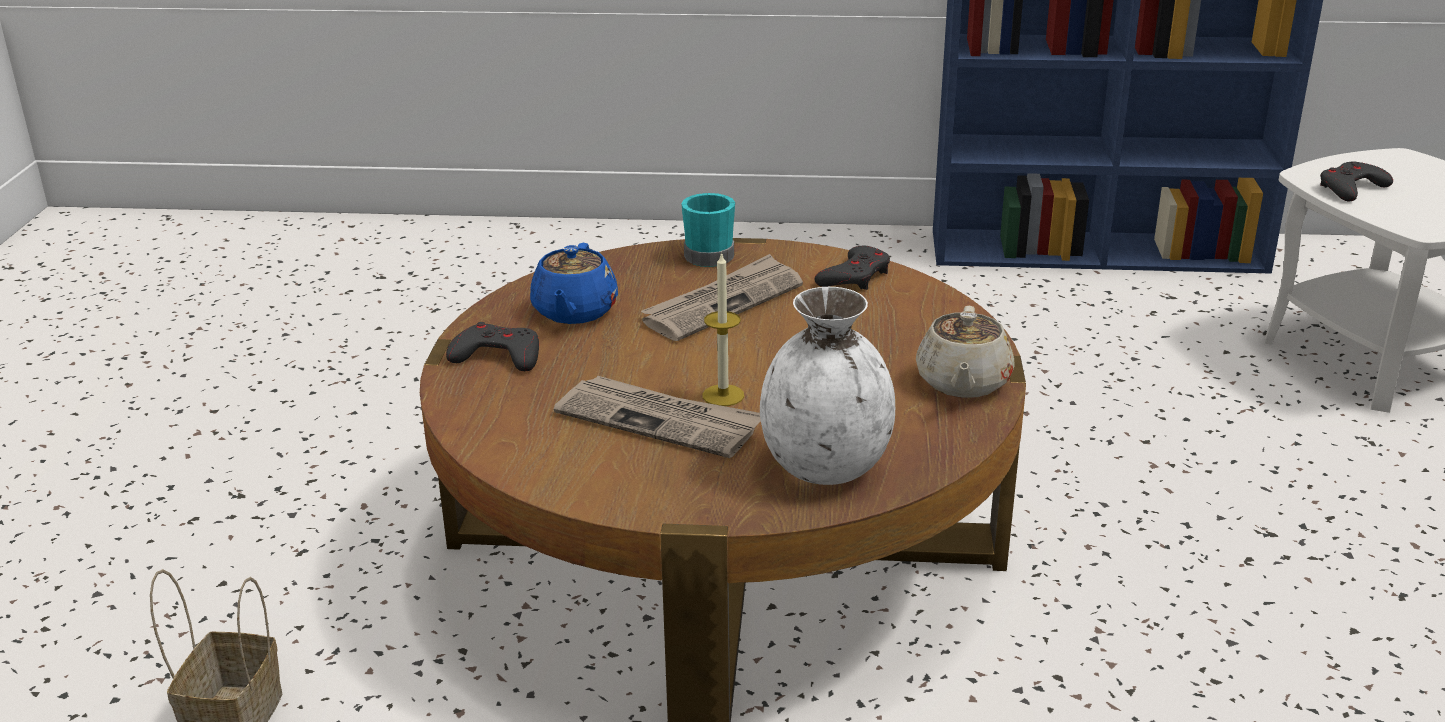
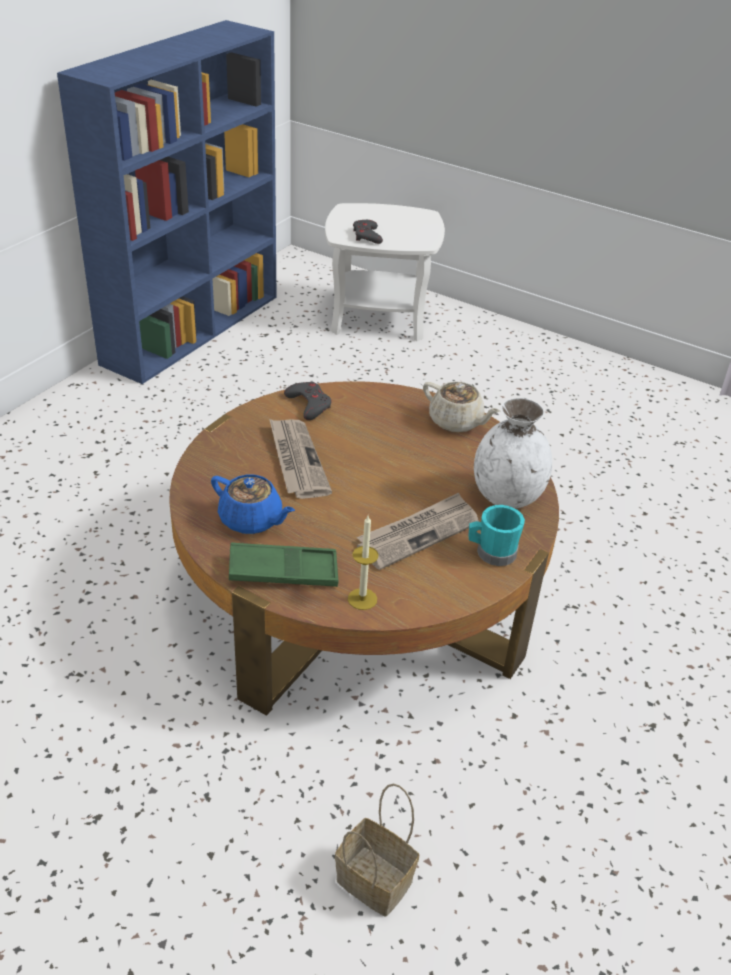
camera: 65 degrees left, 10 degrees up
grey game controller [446,322,539,371] -> green tray [229,542,339,587]
turquoise mug [681,193,735,267] -> turquoise mug moved to [469,505,525,566]
candle [703,252,744,406] -> candle moved to [348,516,378,610]

